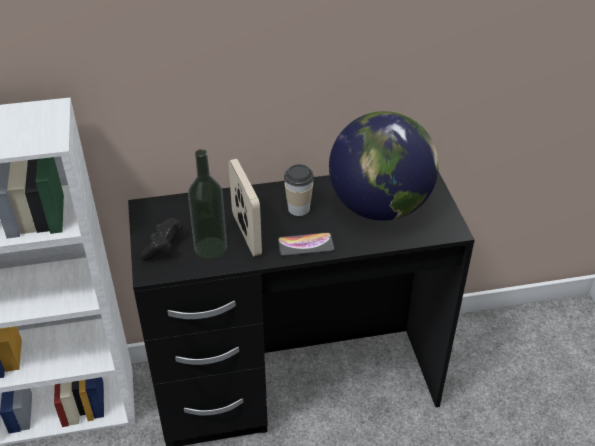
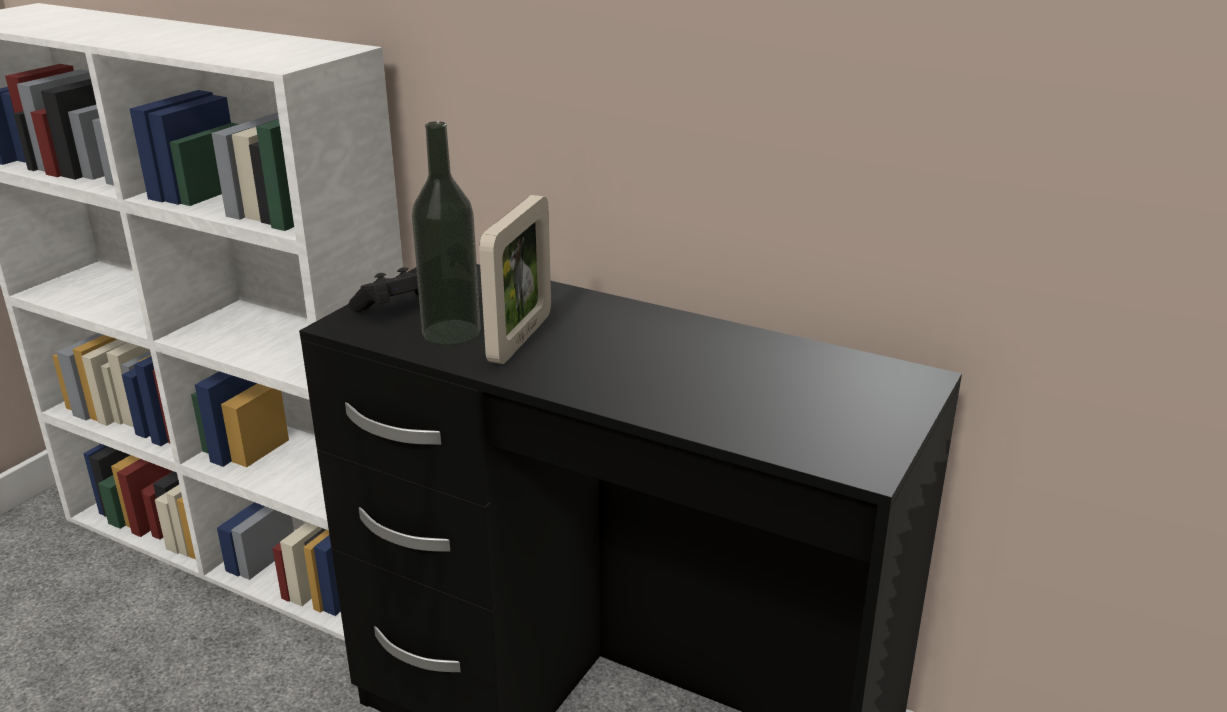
camera: 40 degrees right, 15 degrees down
phone [277,232,335,257] -> none
cup [284,164,314,216] -> none
globe [329,111,439,221] -> none

